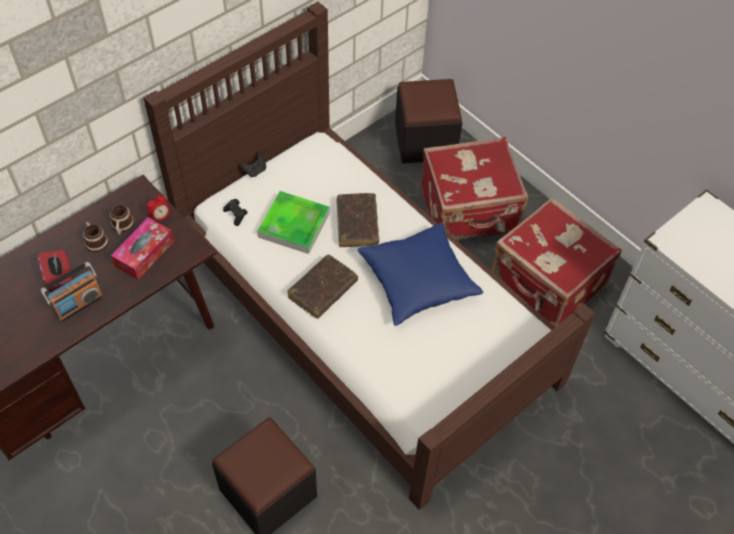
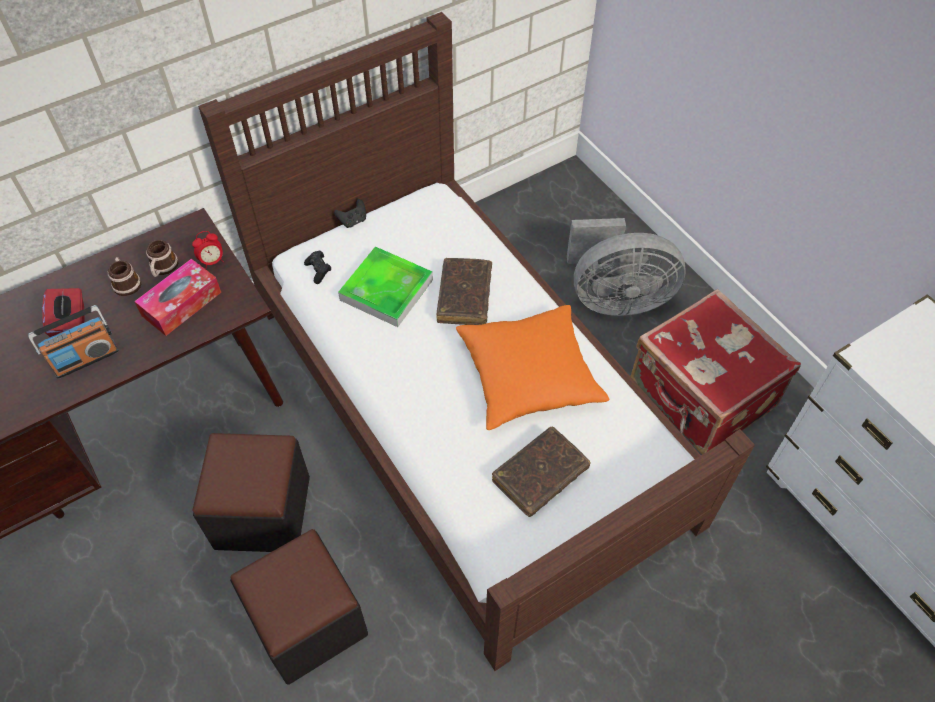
camera: 10 degrees right, 0 degrees up
brown book [287,254,358,319] -> brown book moved to [492,427,591,517]
blue pillow [357,223,483,326] -> orange pillow [456,305,609,430]
black ottoman [395,79,462,164] -> black ottoman moved to [193,433,310,552]
red suitcase [421,137,528,241] -> grey fan [567,218,686,316]

